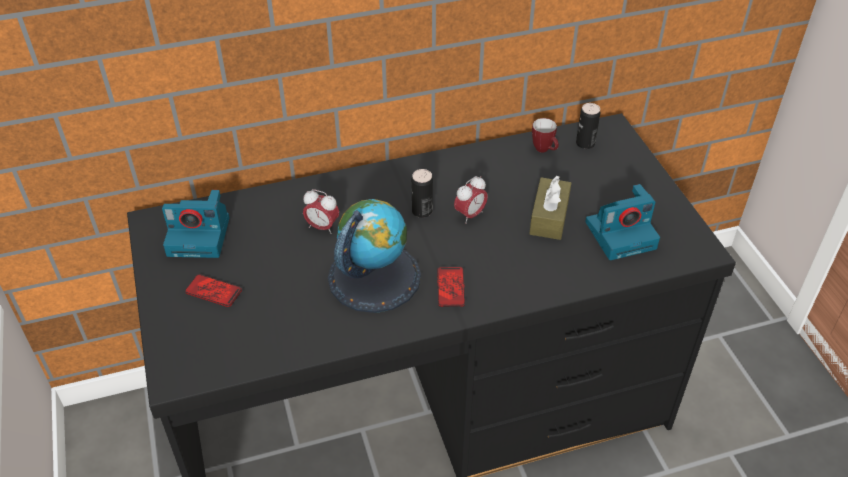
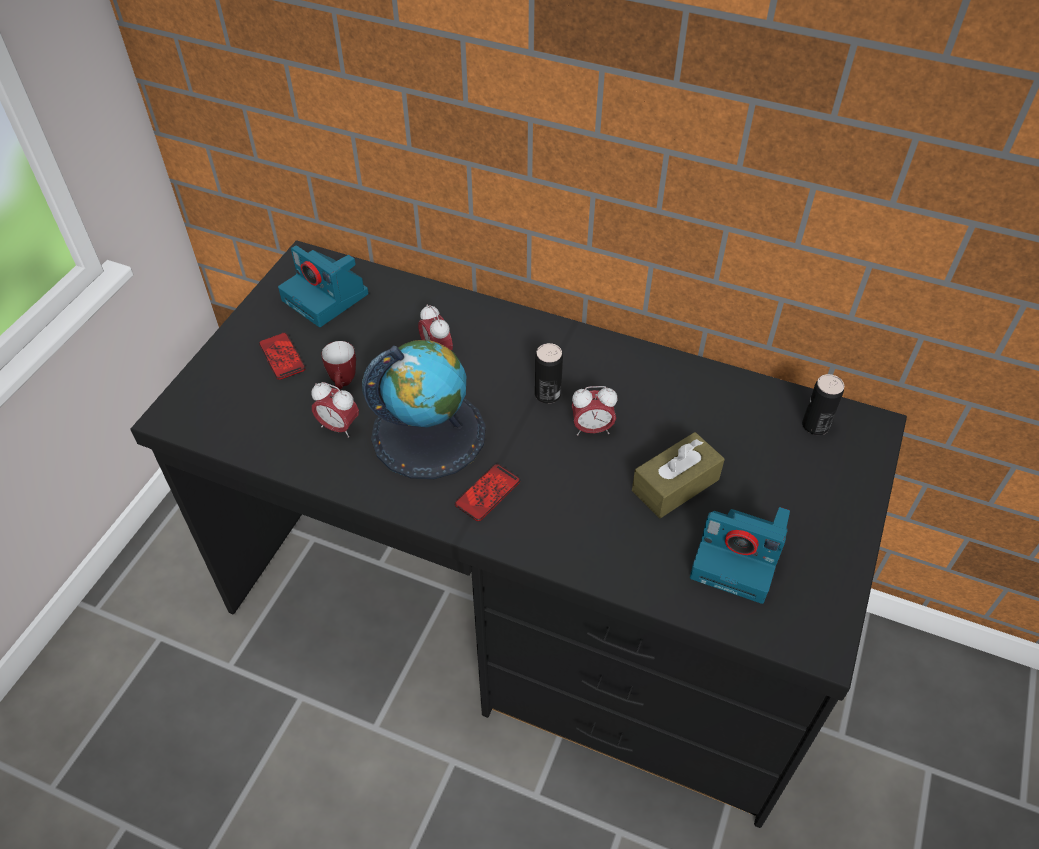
camera: 40 degrees right, 5 degrees up
mug [532,118,559,153] -> mug moved to [321,341,356,389]
none -> alarm clock [311,382,359,437]

